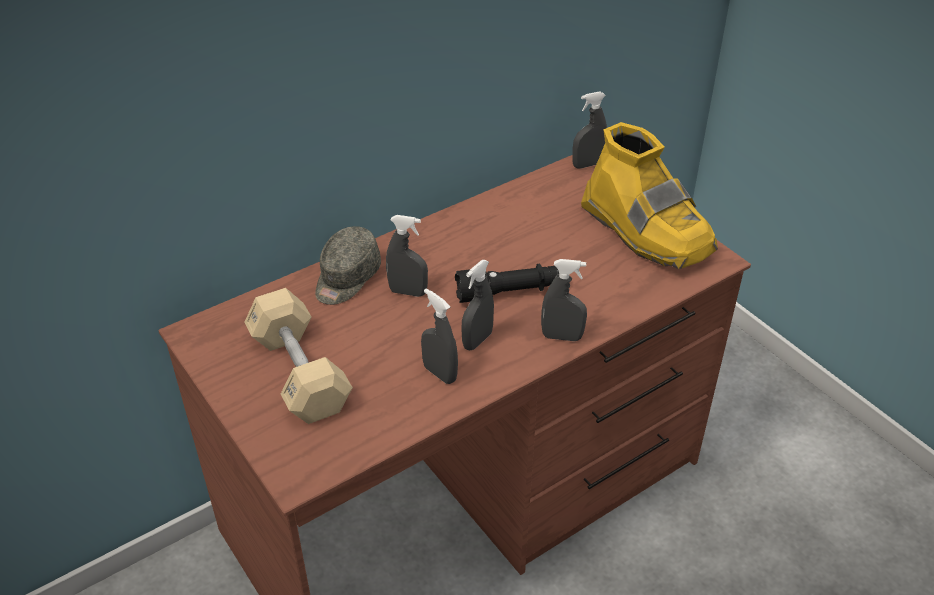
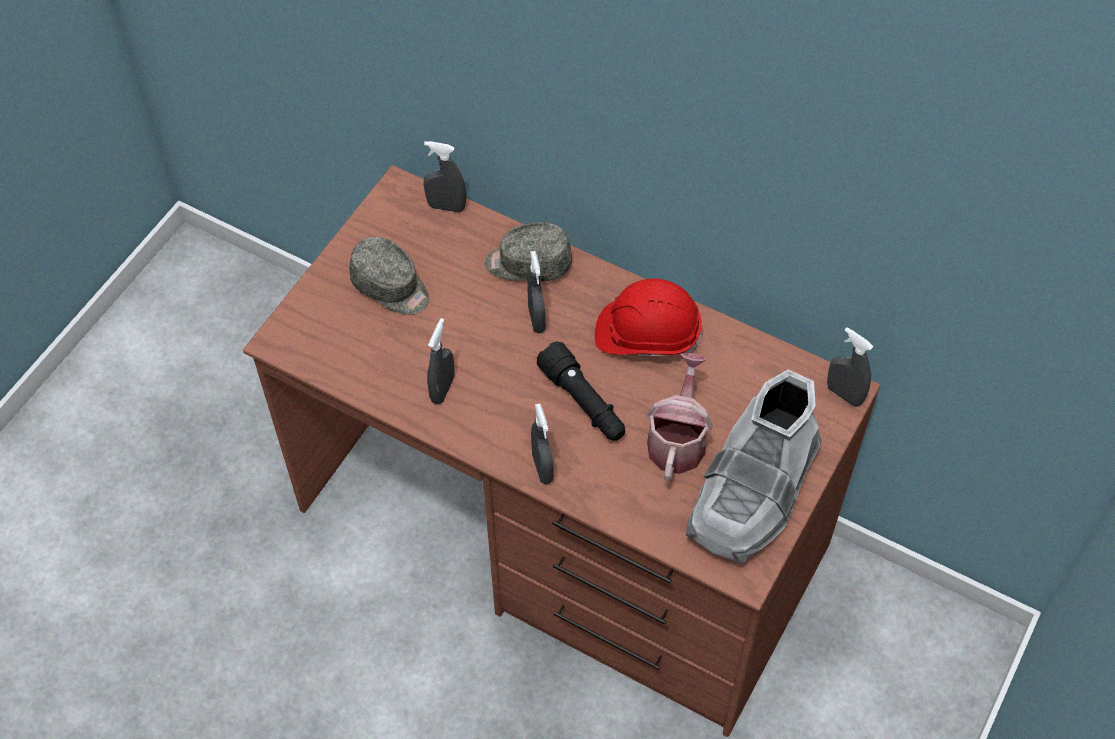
camera: 65 degrees right, 15 degrees up
beige dumbbell [244,288,353,424] -> grey cap [349,237,429,315]
grey spray bottle [461,260,494,350] -> grey spray bottle moved to [424,141,466,213]
yellow boot [581,122,718,269] -> grey boot [686,370,822,564]
none -> red hard hat [595,278,702,357]
none -> watering can [646,353,713,481]

